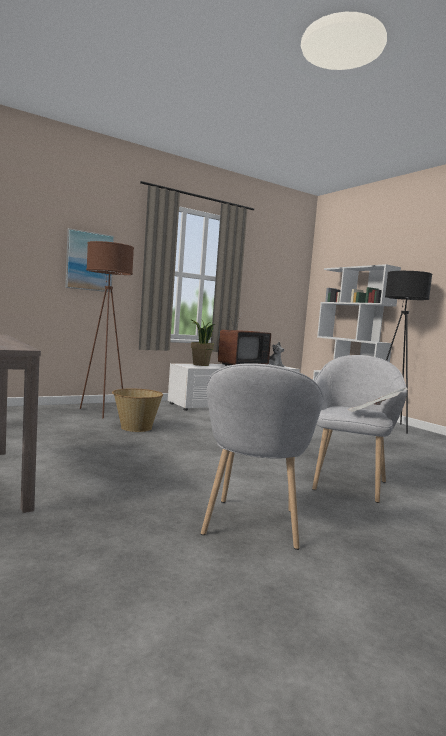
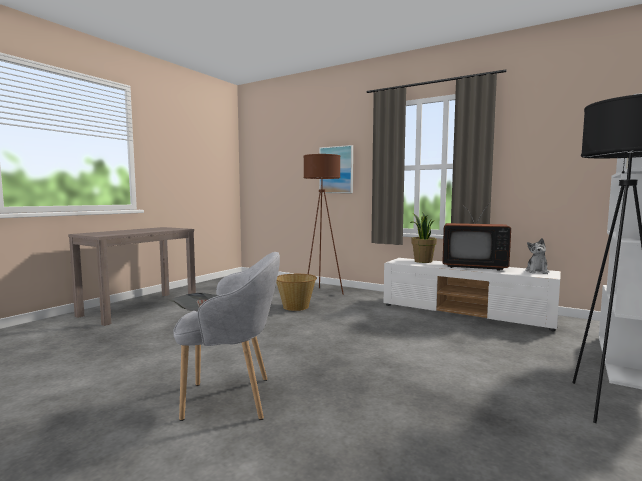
camera: 65 degrees right, 0 degrees up
grey armchair [201,363,324,550] -> none

